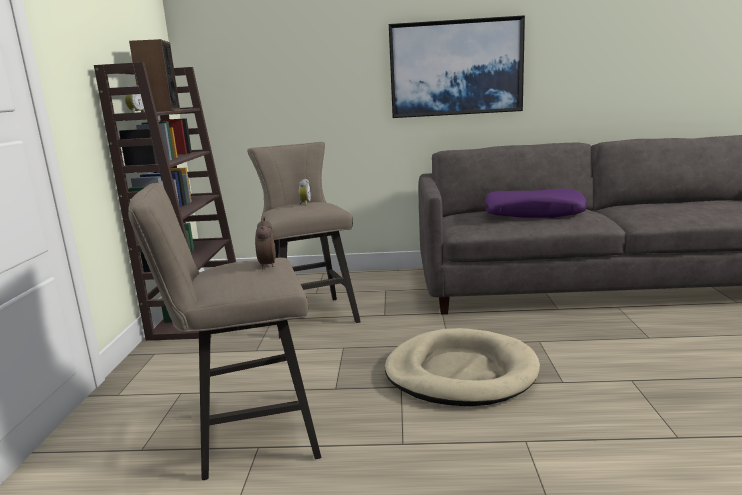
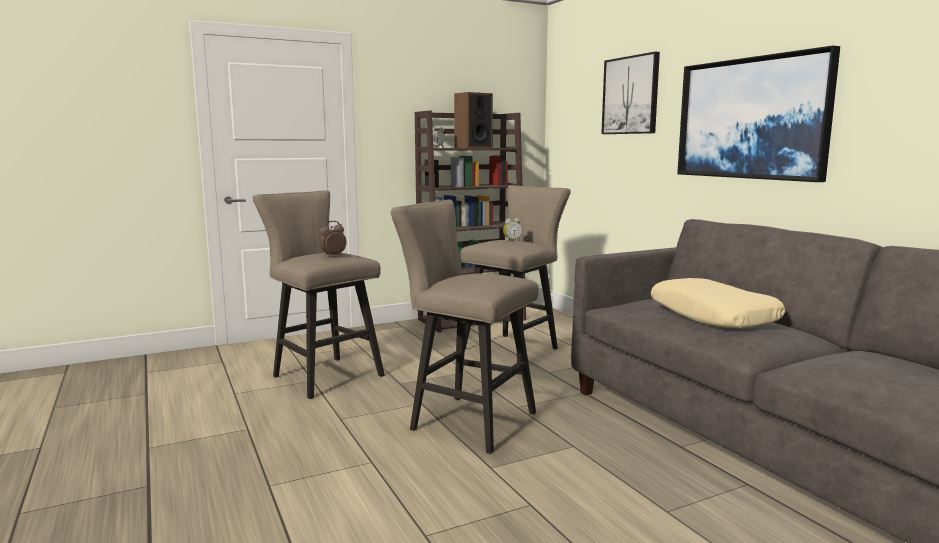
camera: 60 degrees right, 5 degrees down
beige dog bed [385,328,540,406] -> beige stool [391,200,539,454]
purple pillow [485,188,587,218] -> beige pillow [651,278,785,328]
none -> picture [601,52,660,134]

